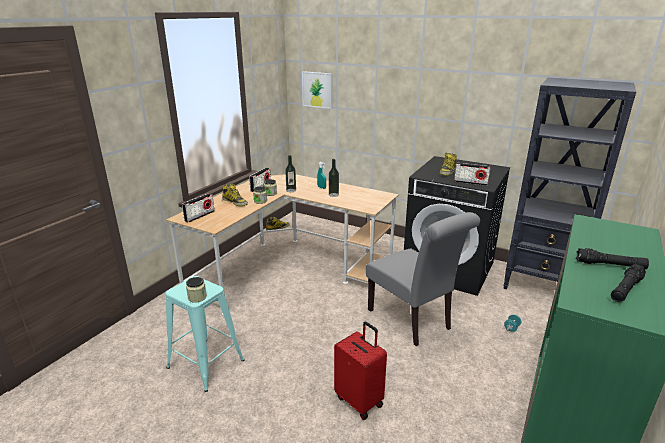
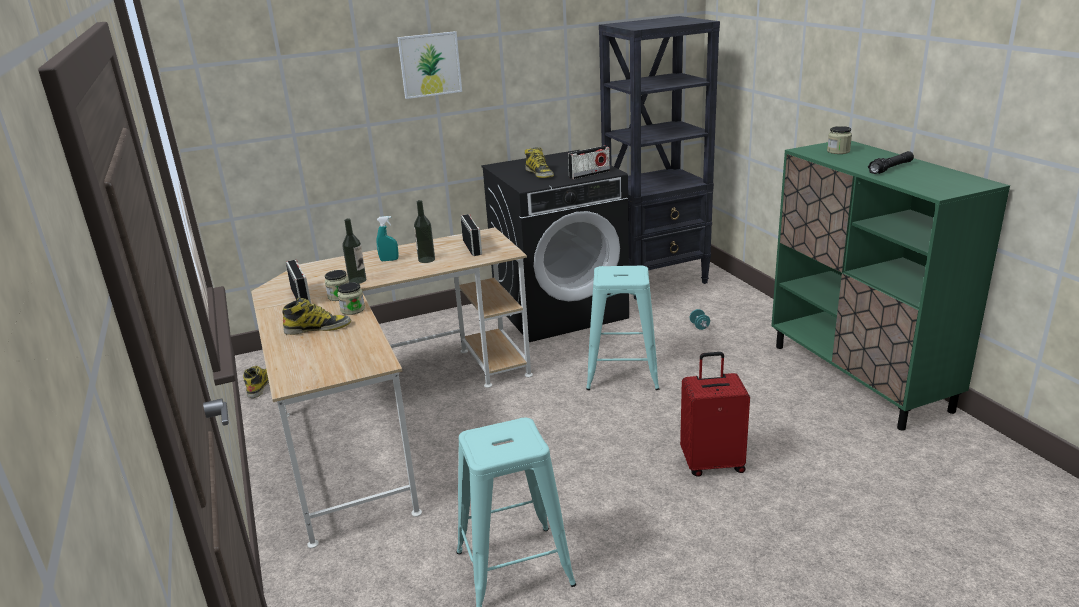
camera: 50 degrees left, 0 degrees up
radio [182,193,215,223] -> radio moved to [461,214,482,256]
jar [186,277,207,303] -> jar moved to [827,126,852,154]
picture [302,71,332,109] -> picture moved to [397,31,462,99]
grey chair [366,212,480,346] -> turquoise stool [586,265,659,390]
black flashlight [611,264,646,302] -> none

